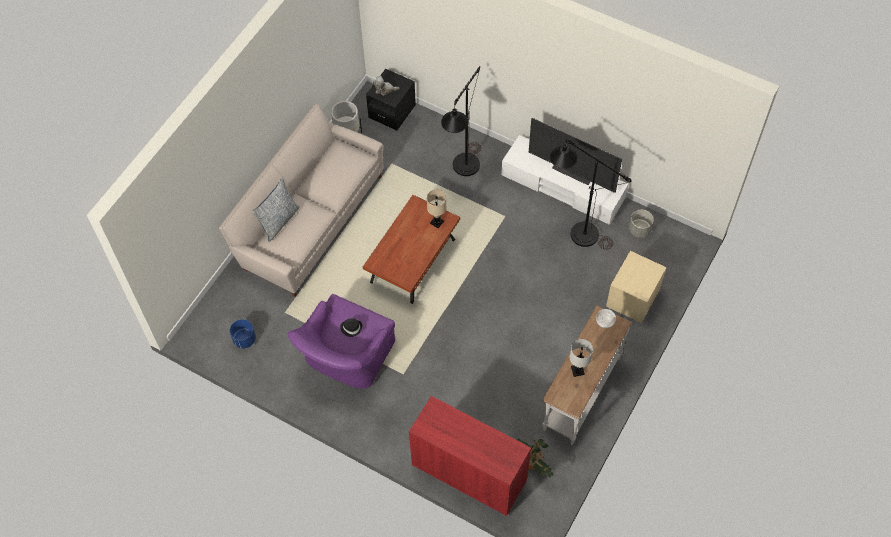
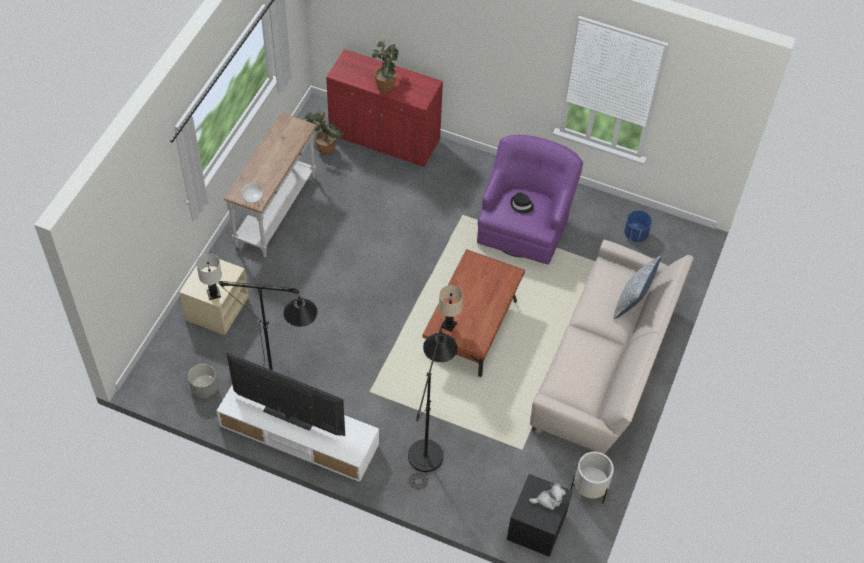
camera: 170 degrees right, 5 degrees down
white table lamp [569,339,593,377] -> white table lamp moved to [196,253,222,300]
none -> potted plant [372,40,399,92]

